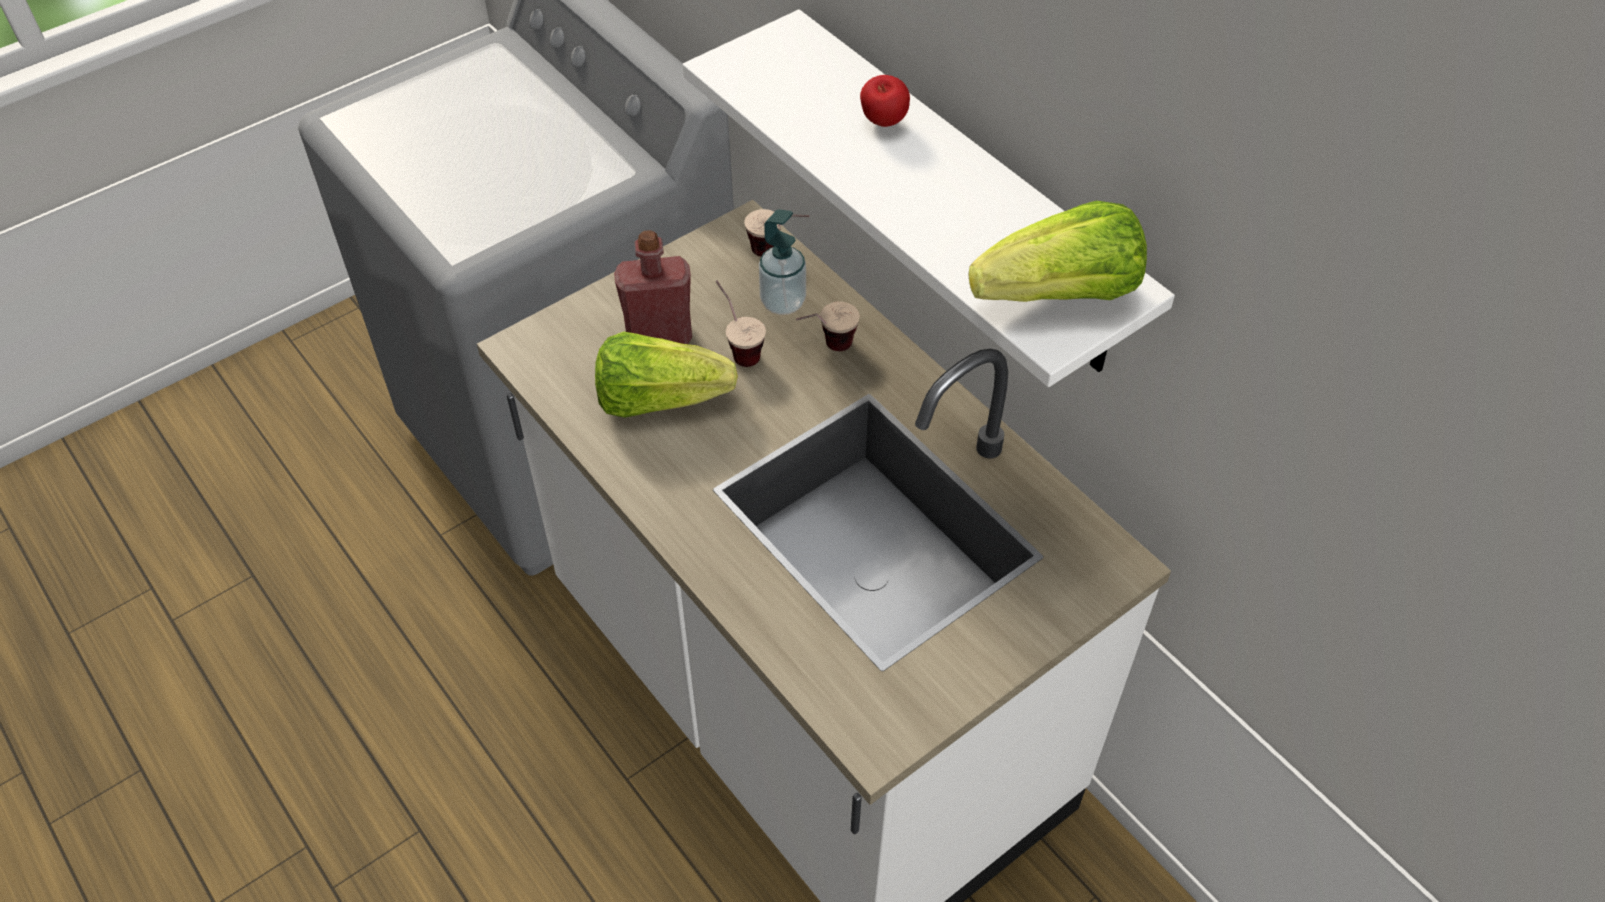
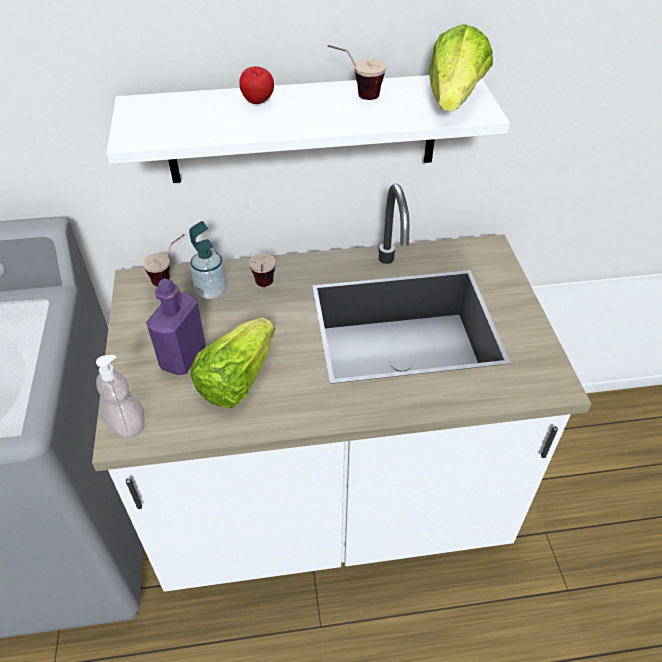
camera: 60 degrees left, 5 degrees down
red bottle [614,230,692,344] -> purple bottle [146,278,206,375]
cup [716,280,766,367] -> cup moved to [328,45,386,100]
none -> soap dispenser [96,355,145,438]

